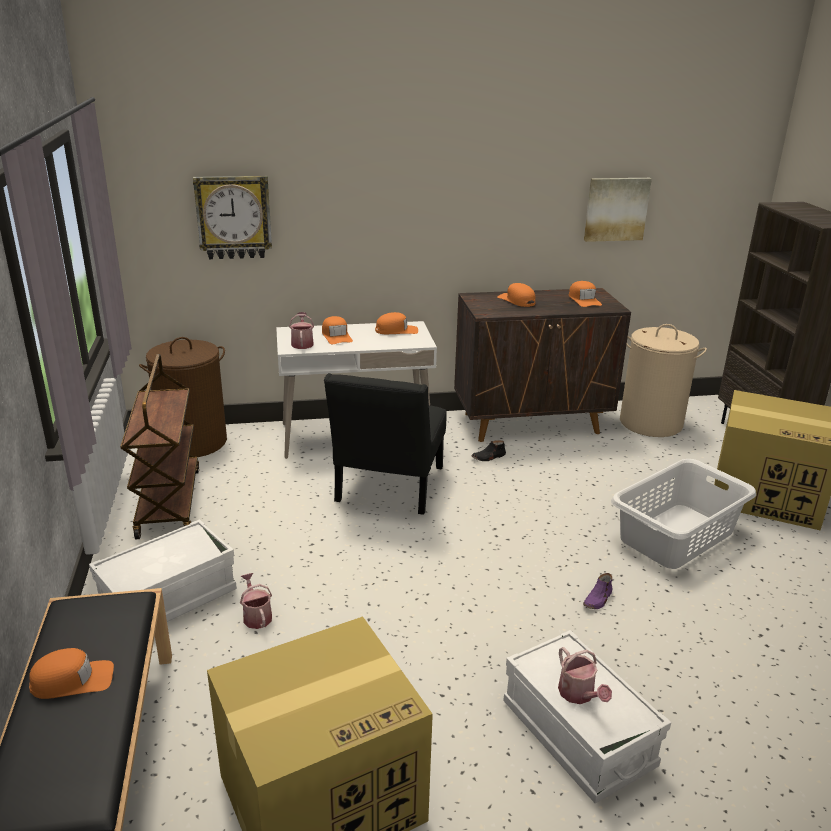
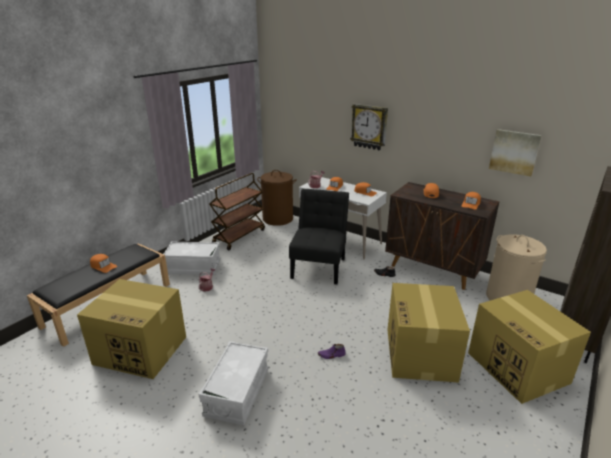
camera: 45 degrees right, 0 degrees up
wall clock [193,176,272,259] -> wall clock moved to [350,104,388,151]
black chair [324,373,447,515] -> black chair turned 135 degrees clockwise [289,189,349,284]
watering can [558,647,612,704] -> none
white laundry basket [611,459,756,569] -> cardboard box [387,283,470,383]

